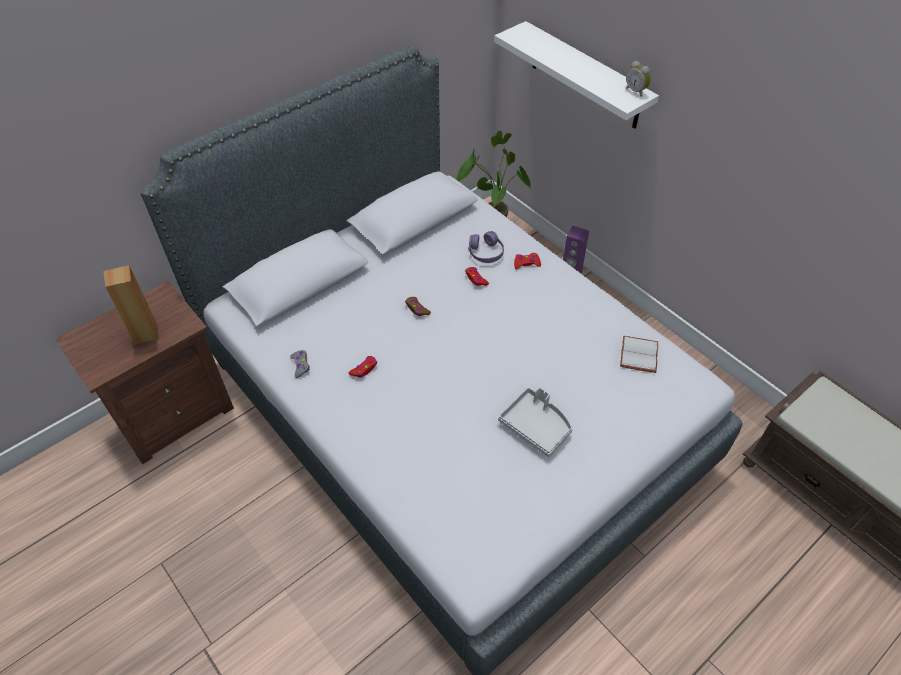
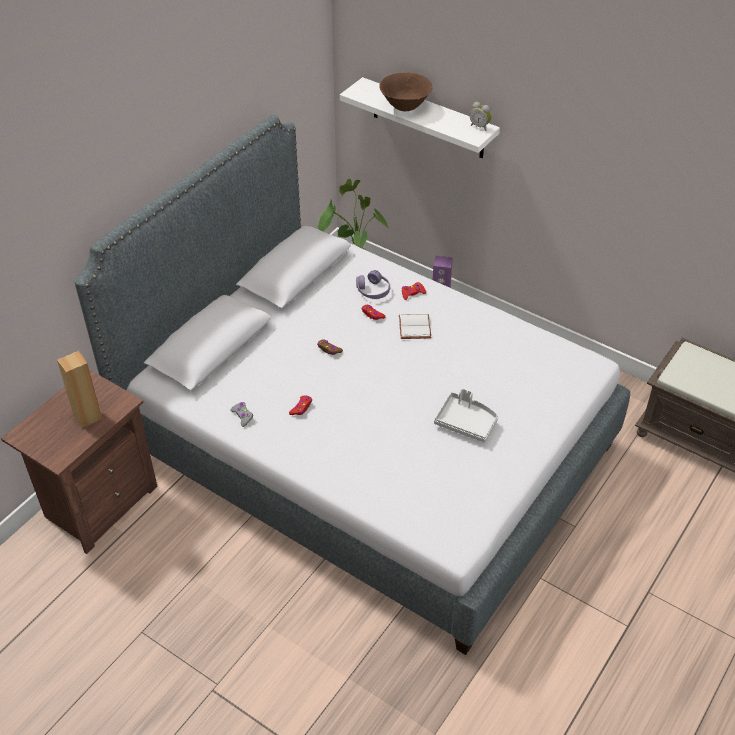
camera: 15 degrees left, 5 degrees down
white book [620,336,658,373] -> white book moved to [399,314,431,339]
none -> brown bowl [379,73,432,111]

